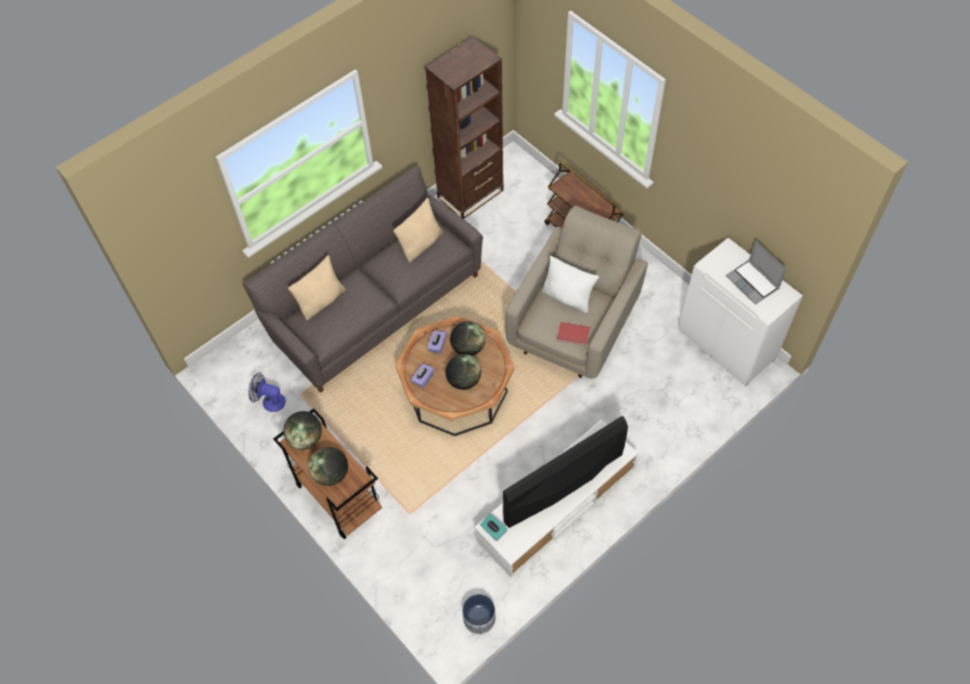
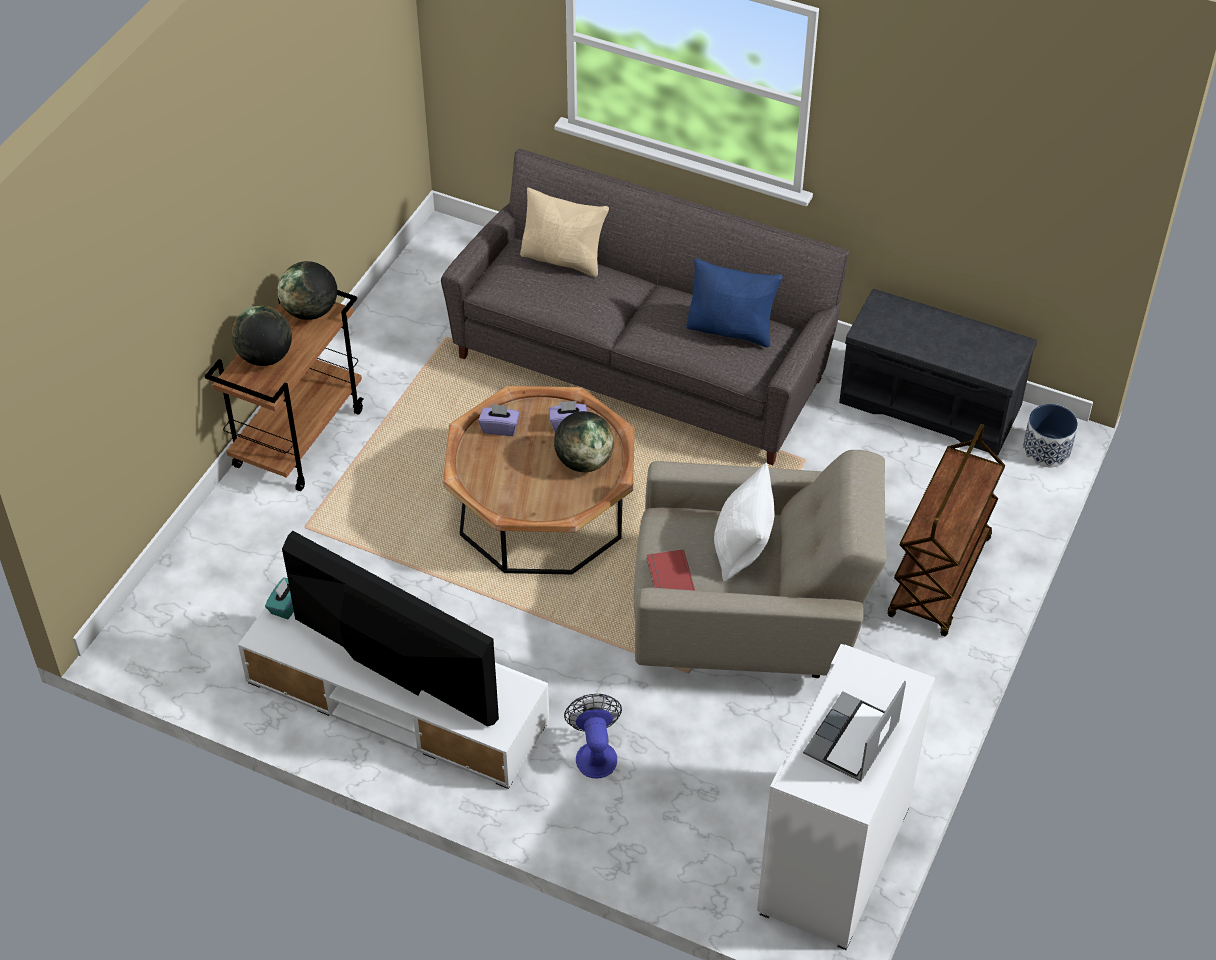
camera: 65 degrees right, 10 degrees down
fan [248,372,286,412] -> fan moved to [564,694,622,778]
beige pillow [393,198,443,263] -> blue pillow [686,258,783,347]
brown bookcase [425,36,504,219] -> grey bench [839,289,1037,456]
globe [446,354,481,390] -> none
planter [462,594,496,634] -> planter moved to [1023,404,1078,467]

